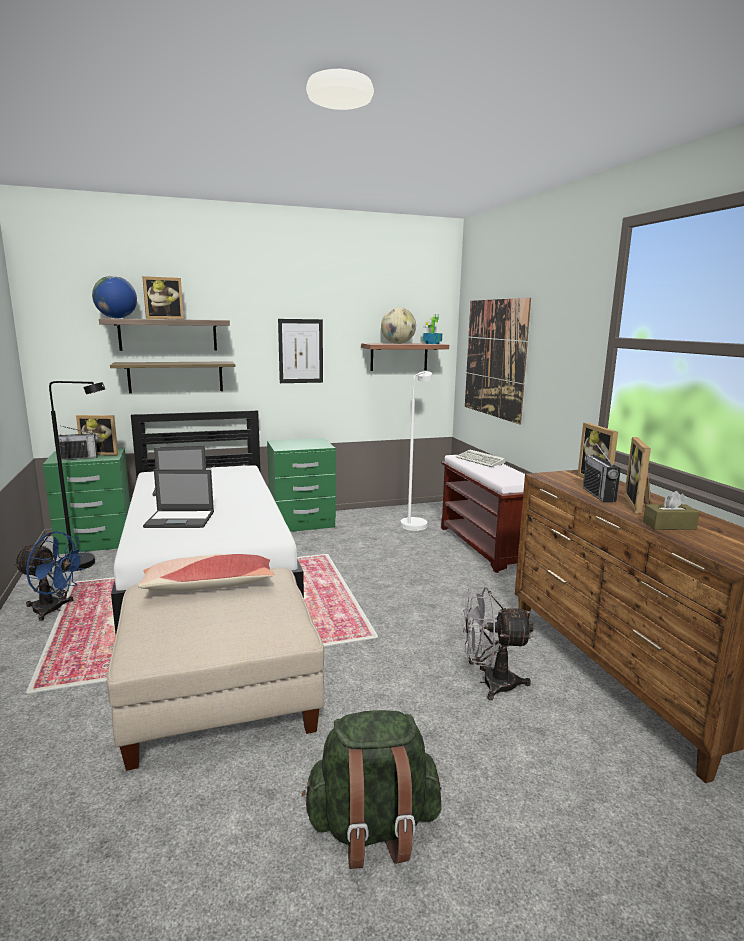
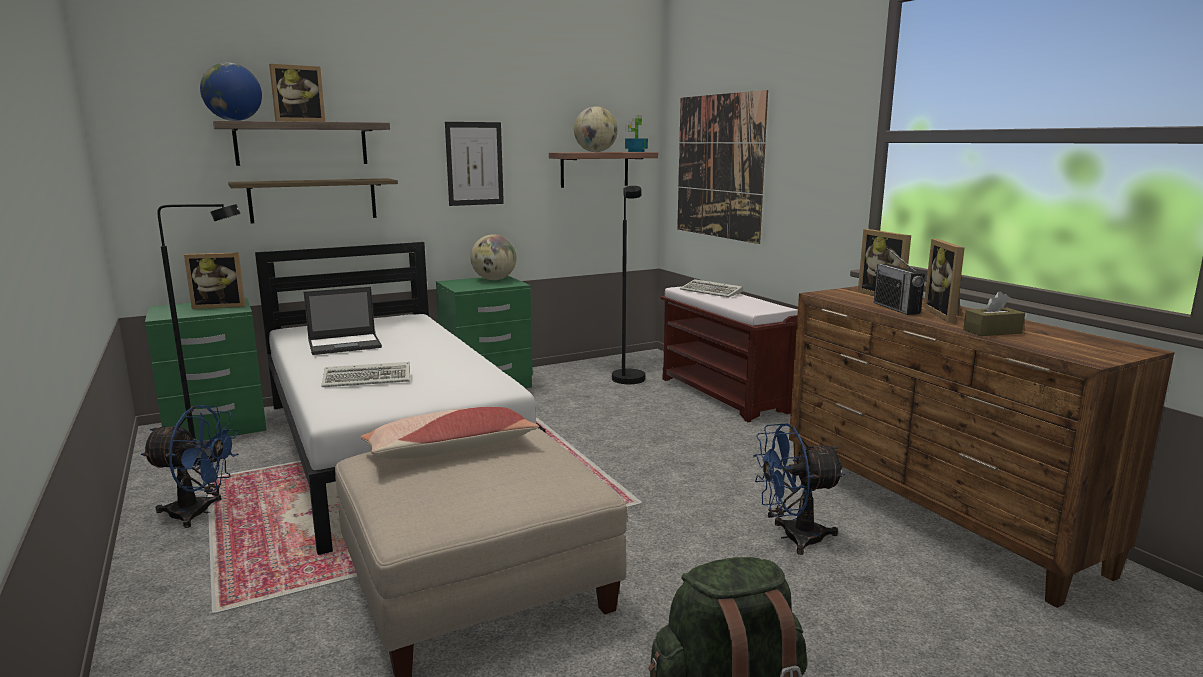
camera: 10 degrees left, 0 degrees up
radio [54,426,99,460] -> none
laptop [143,469,214,528] -> keyboard [321,362,410,387]
white floor lamp [400,371,432,531] -> black floor lamp [612,186,645,384]
grey fan [463,587,534,700] -> blue fan [753,423,845,555]
none -> globe [470,235,516,280]

